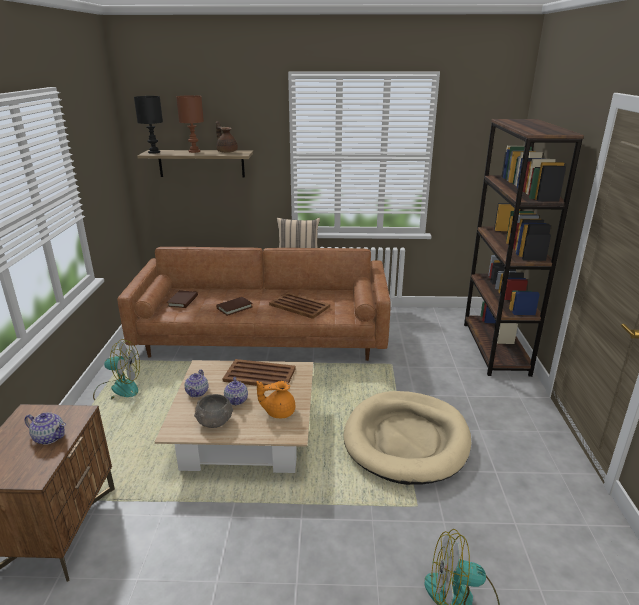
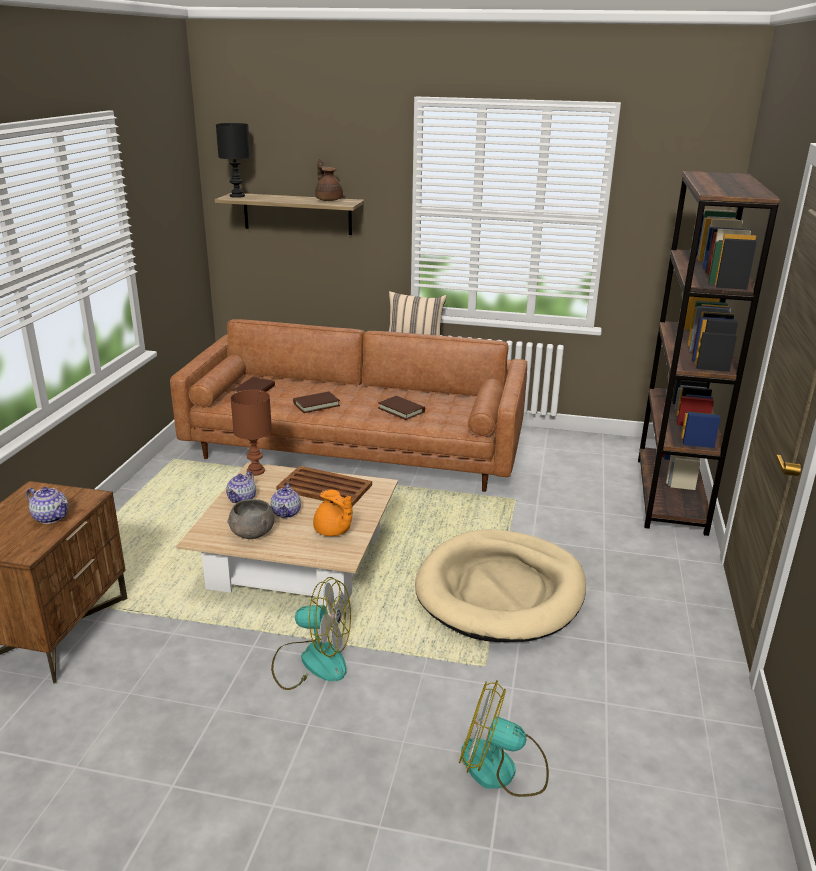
camera: 10 degrees right, 0 degrees up
fan [93,339,140,401] -> fan moved to [271,577,351,690]
brown table lamp [176,95,204,153] -> brown table lamp moved to [230,390,272,476]
orange teapot [257,381,295,418] -> orange teapot turned 135 degrees counterclockwise [313,490,352,536]
brown tray [269,292,330,319] -> brown book [378,396,425,420]

